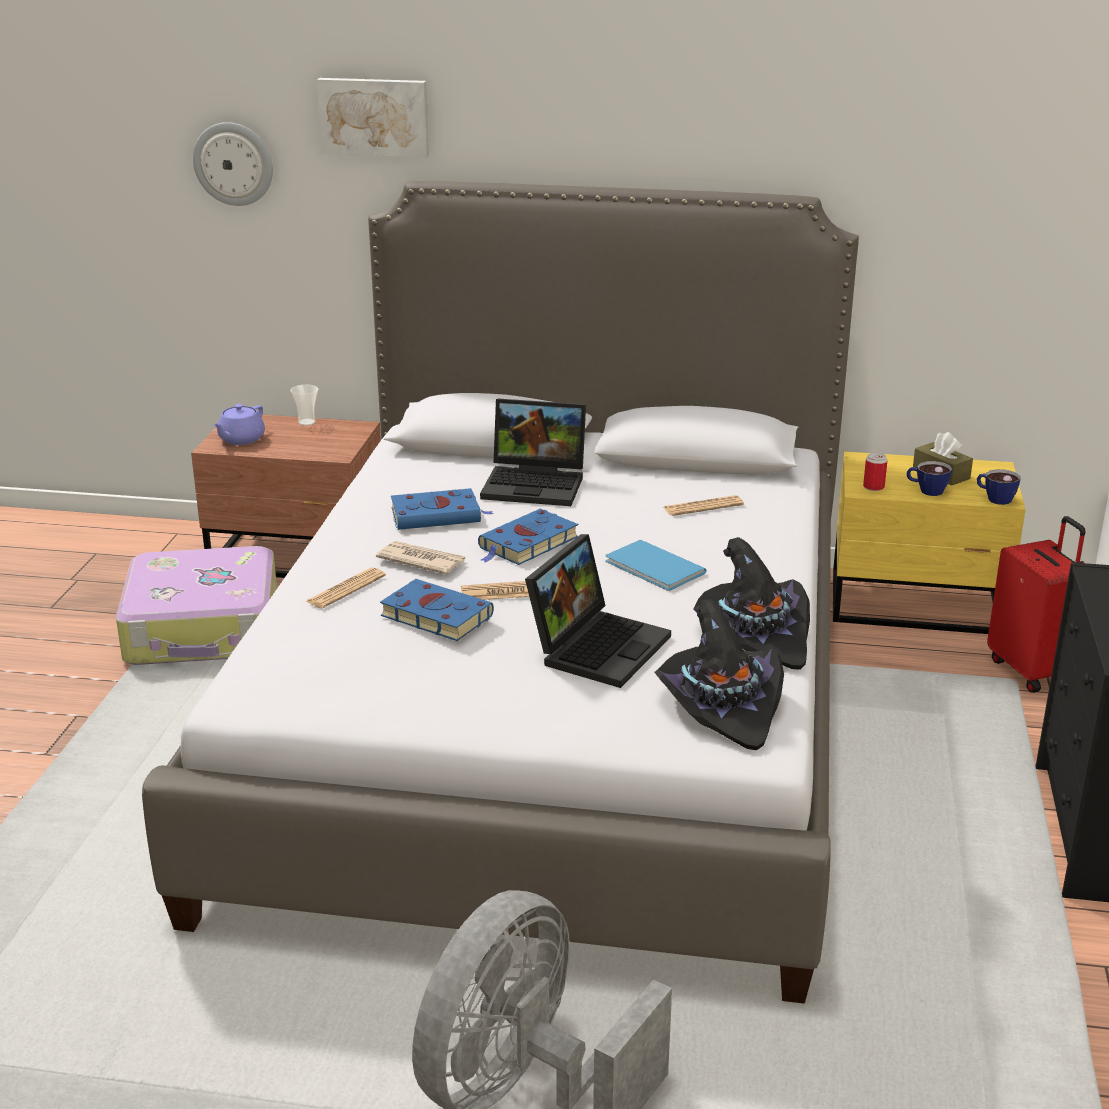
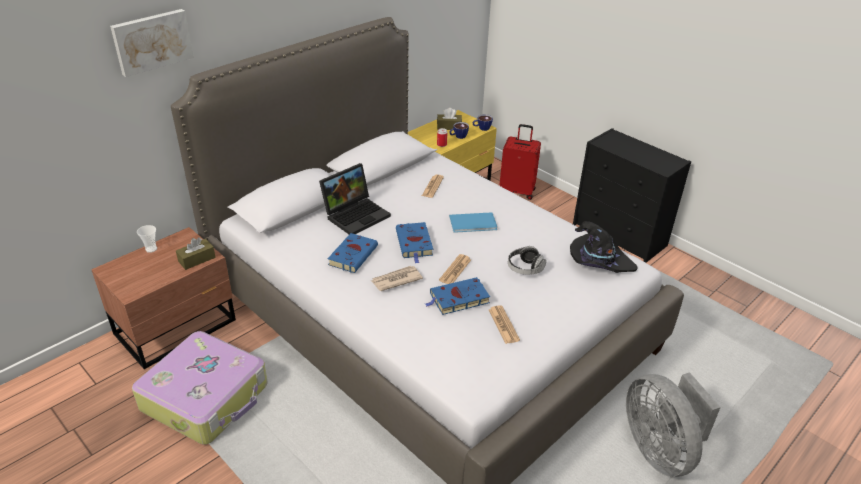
camera: 55 degrees left, 10 degrees up
wall clock [193,122,273,206] -> none
purple teapot [213,404,265,445] -> none
newspaper [305,568,386,609] -> newspaper moved to [489,306,520,344]
laptop [525,534,671,688] -> headphones [508,246,546,275]
black hat [694,537,810,670] -> none
none -> brown tissue box [176,237,216,270]

